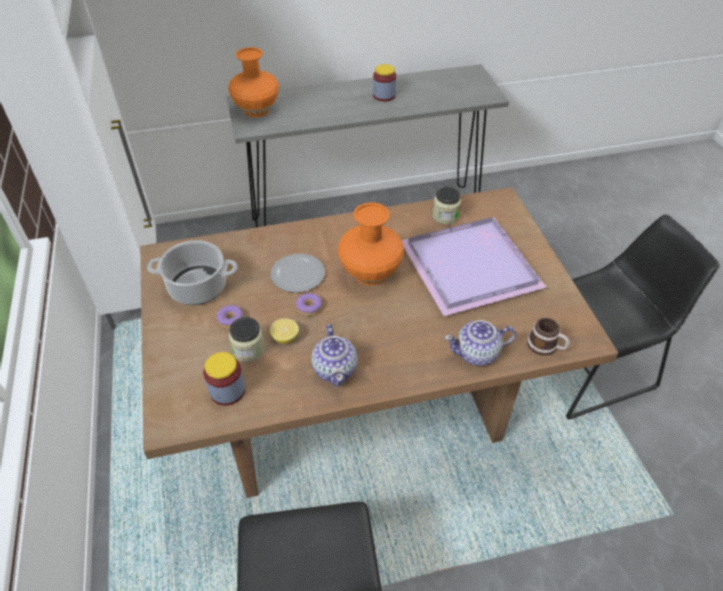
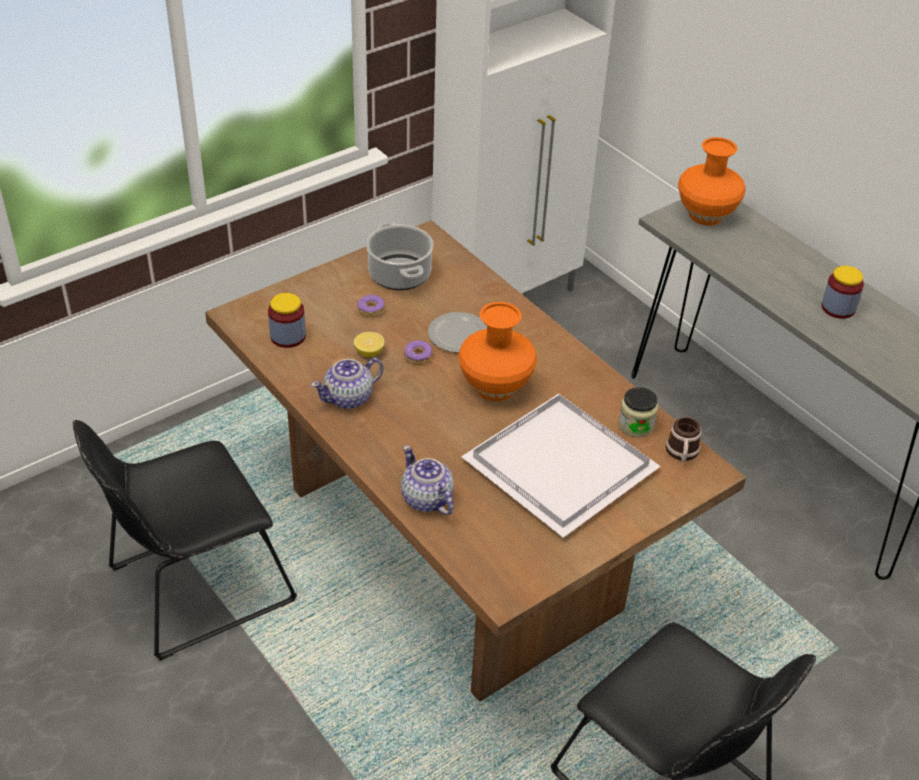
camera: 65 degrees right, 5 degrees down
jar [229,317,265,362] -> none
purple tray [401,217,547,316] -> white tray [461,394,661,538]
mug [527,318,570,356] -> mug moved to [666,417,702,462]

